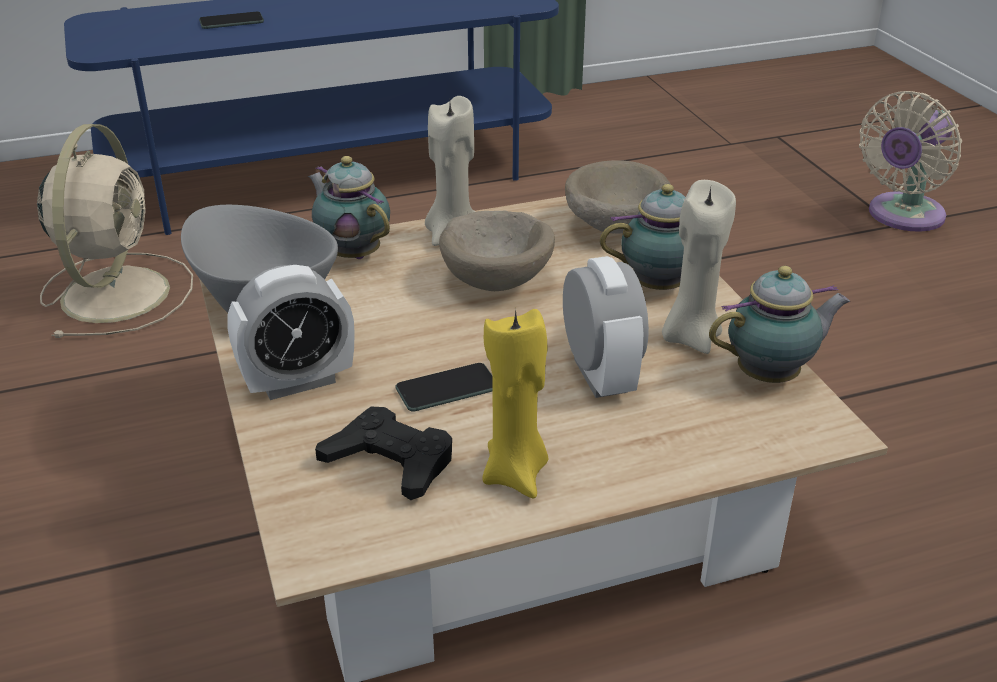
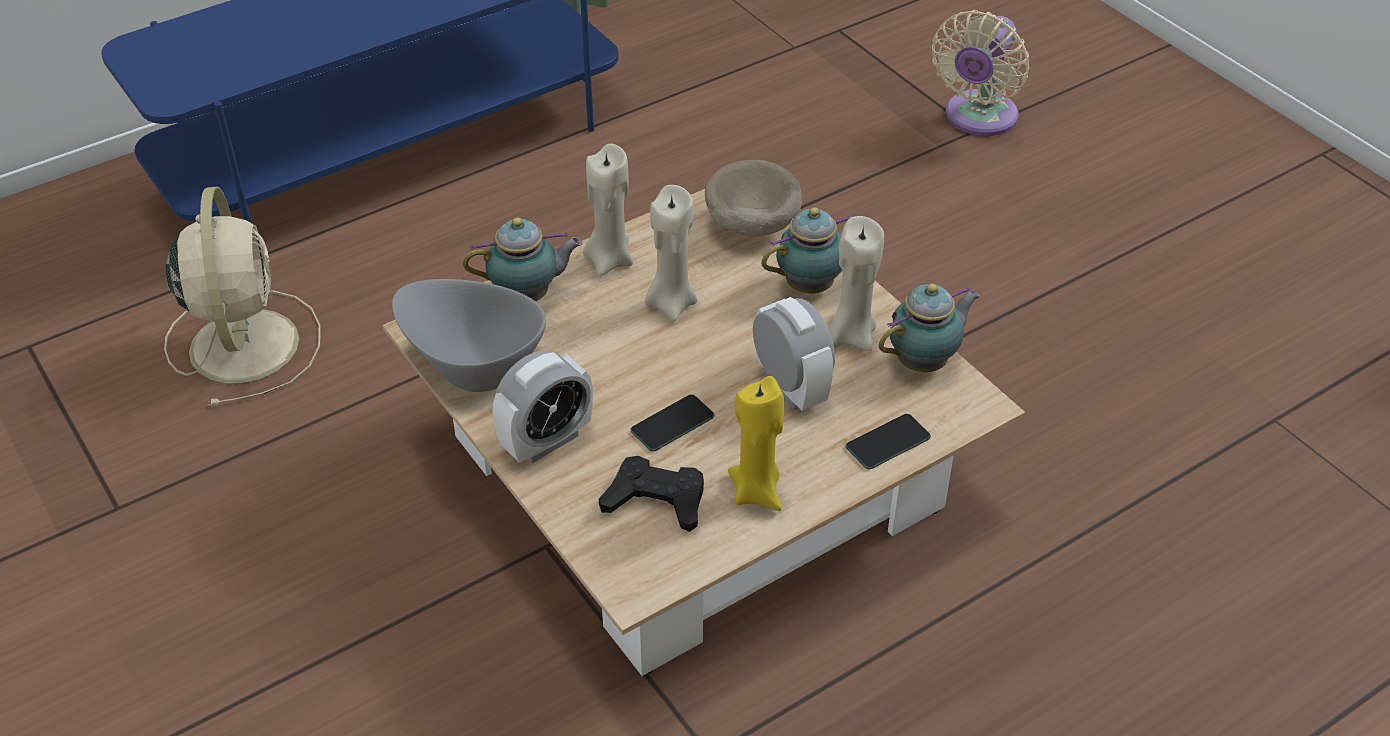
camera: 15 degrees left, 10 degrees up
phone [199,12,264,29] -> phone moved to [846,414,931,469]
teapot [308,156,390,259] -> teapot turned 135 degrees clockwise [463,217,583,301]
beige bowl [439,210,555,291] -> beige candle [645,185,698,321]

